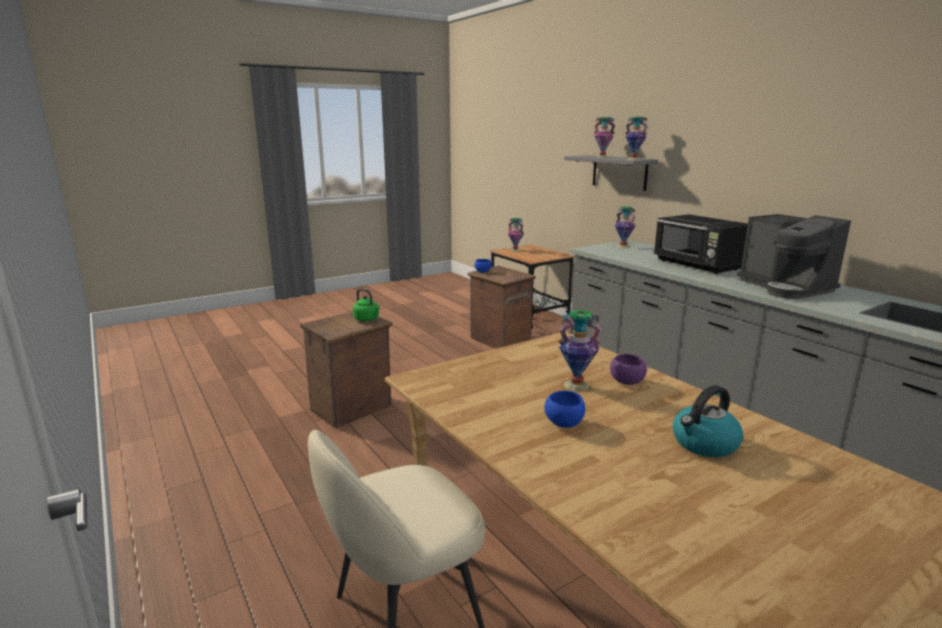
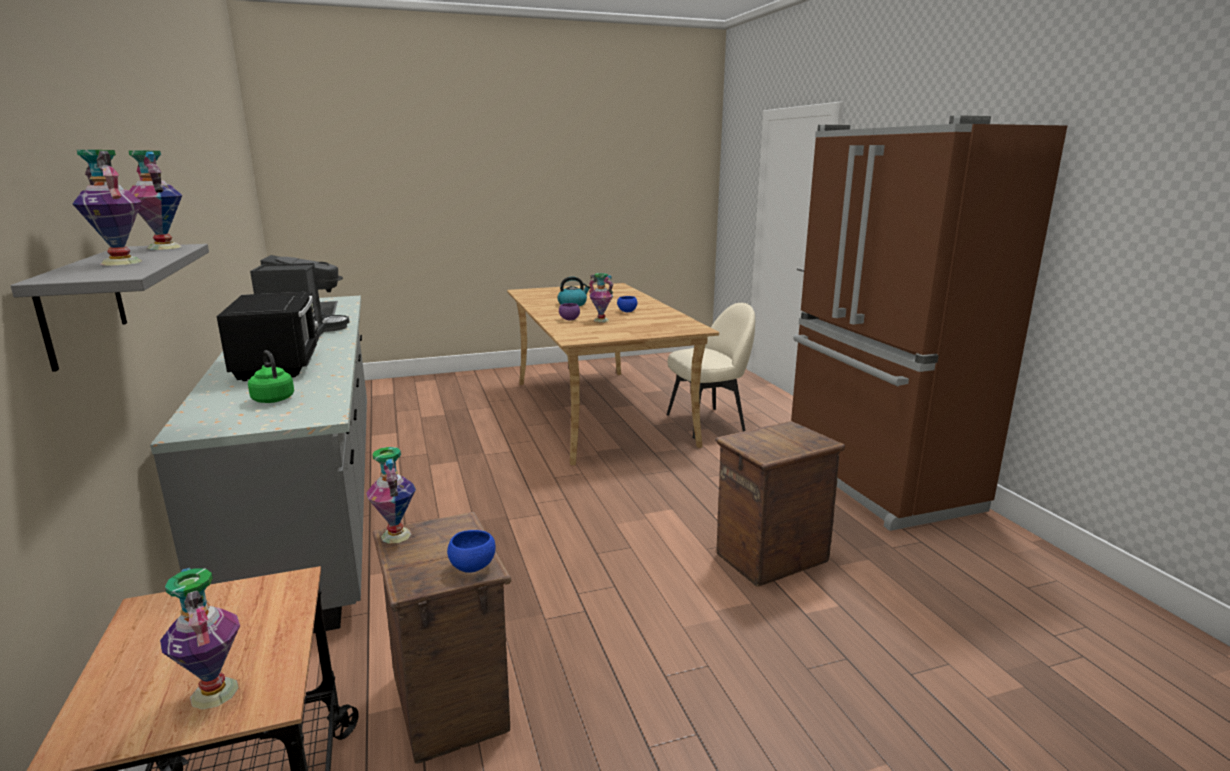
camera: 165 degrees left, 0 degrees up
green kettle [353,288,380,321] -> green kettle moved to [248,350,294,403]
vase [615,206,636,248] -> vase moved to [366,447,416,543]
none -> brown fridge [791,115,1067,531]

